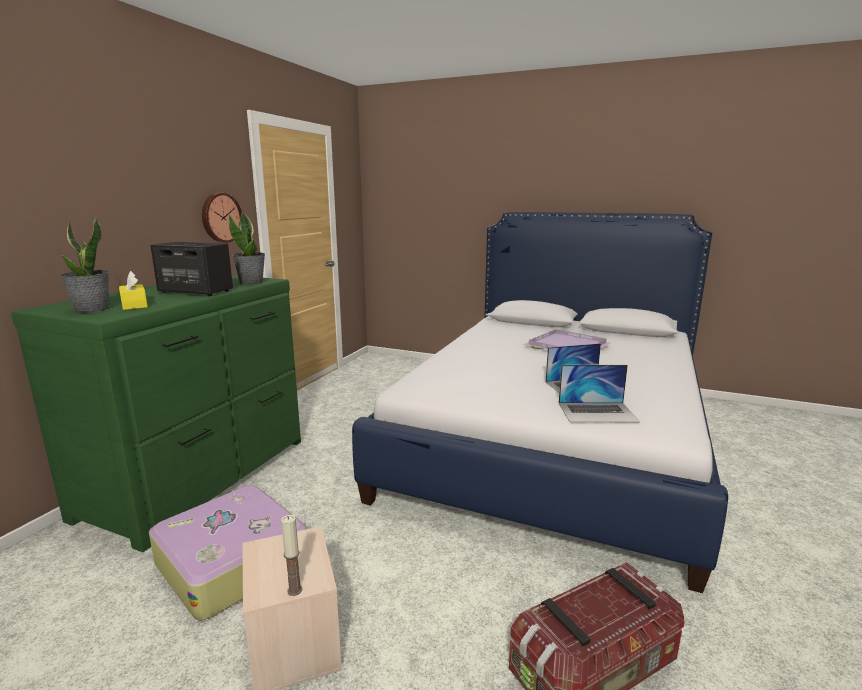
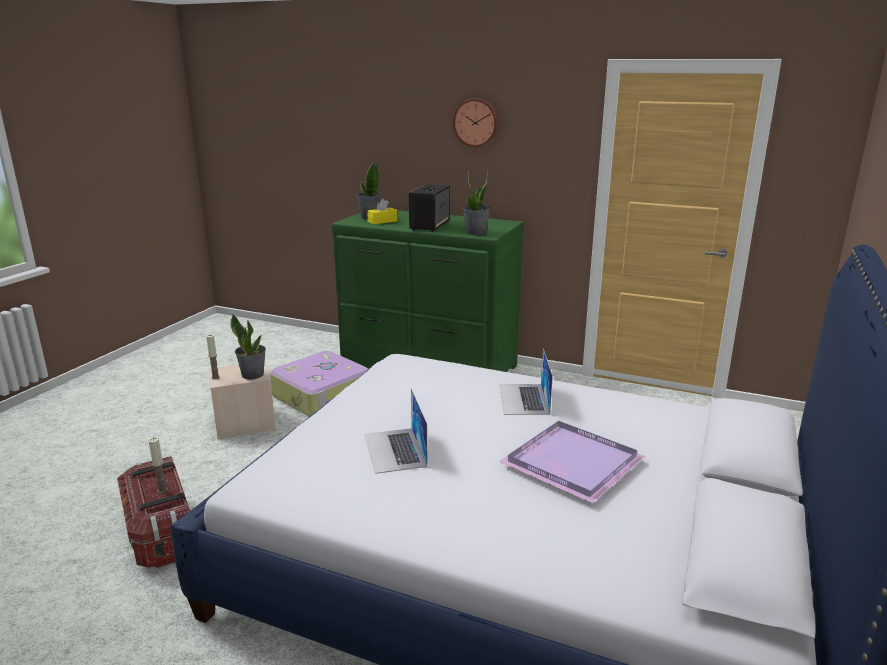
camera: 90 degrees right, 5 degrees up
wall clock [202,193,242,243] -> wall clock moved to [453,98,498,147]
laptop [558,365,640,422] -> laptop moved to [499,348,553,415]
none -> candle [148,437,168,493]
none -> potted plant [230,314,266,379]

